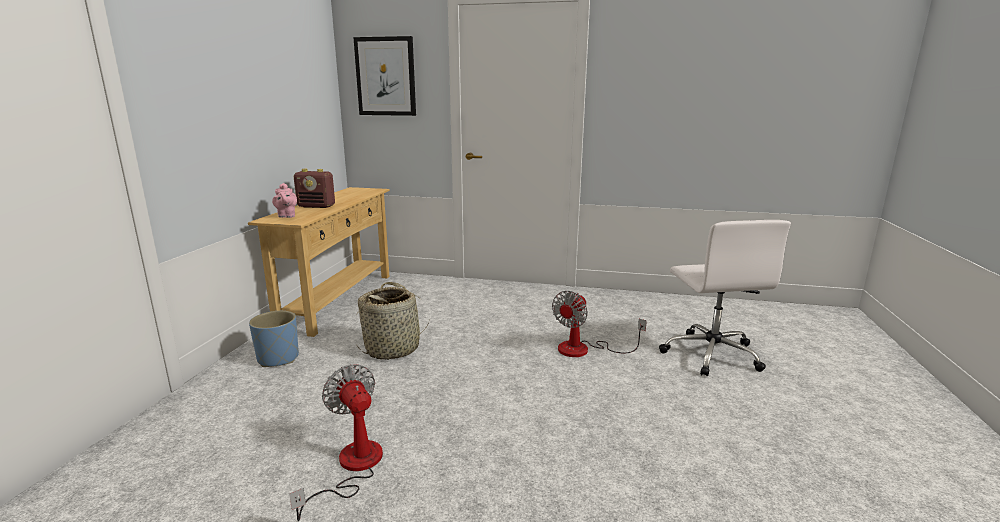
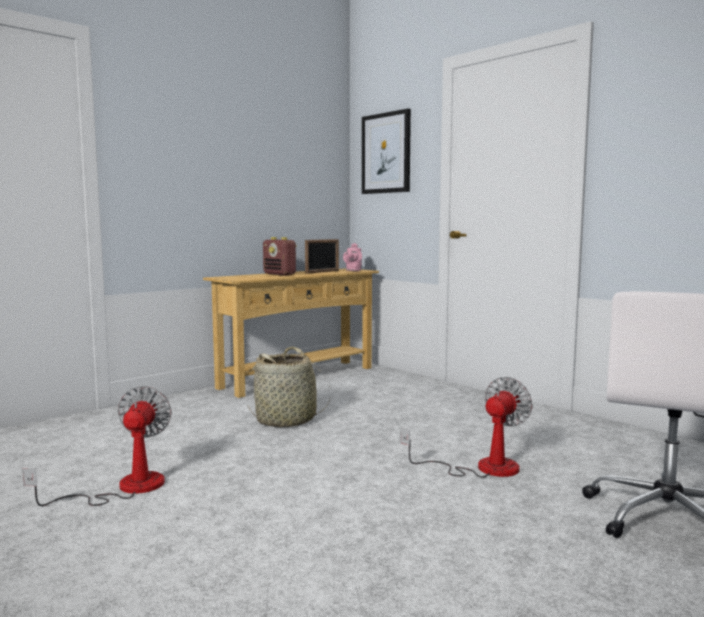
camera: 35 degrees right, 10 degrees down
blue planter [249,311,299,367] -> none
pink teapot [272,183,297,218] -> pink teapot moved to [343,243,362,271]
fan [552,291,647,357] -> fan turned 150 degrees clockwise [401,377,533,478]
none -> picture frame [305,239,339,274]

